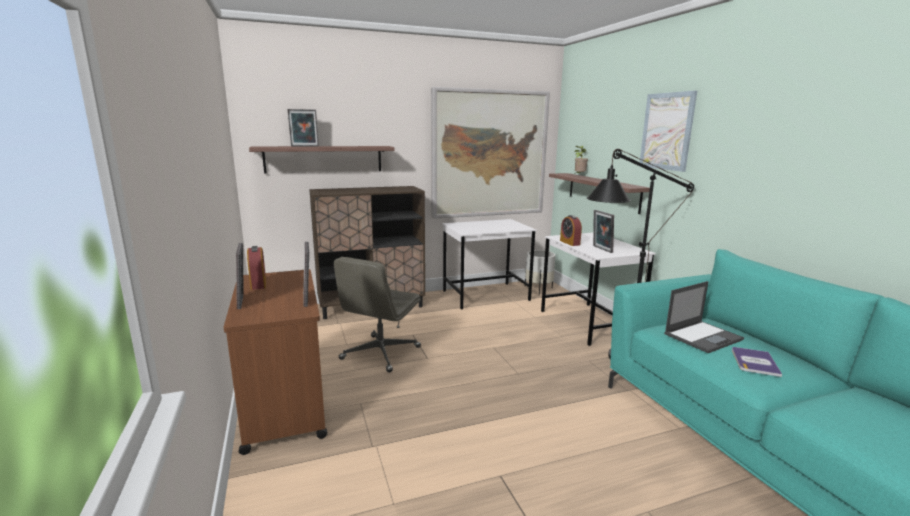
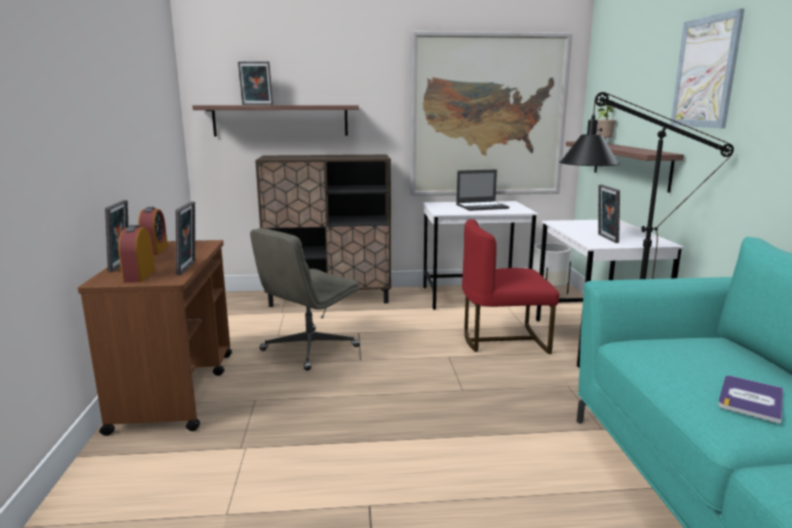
camera: 15 degrees right, 0 degrees up
alarm clock [560,215,582,246] -> alarm clock moved to [118,225,155,283]
laptop [664,281,744,353] -> laptop moved to [456,169,509,211]
none -> red chair [462,219,559,354]

